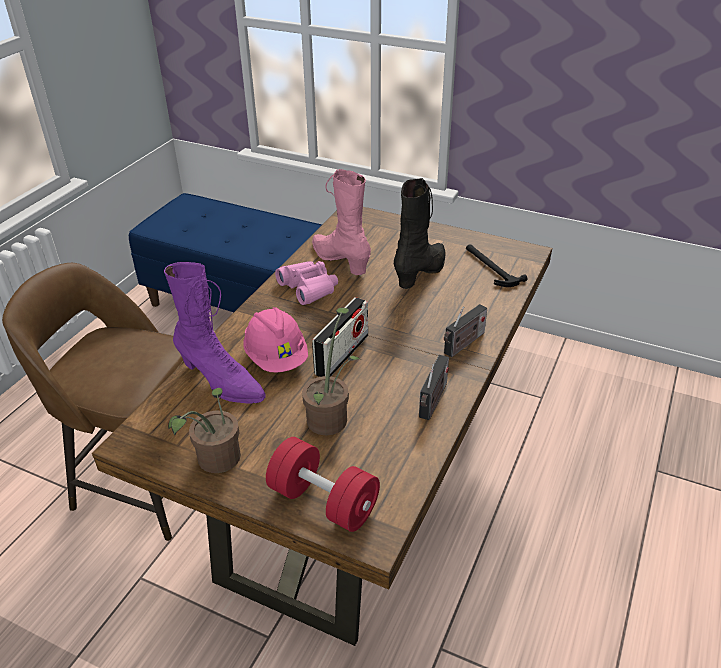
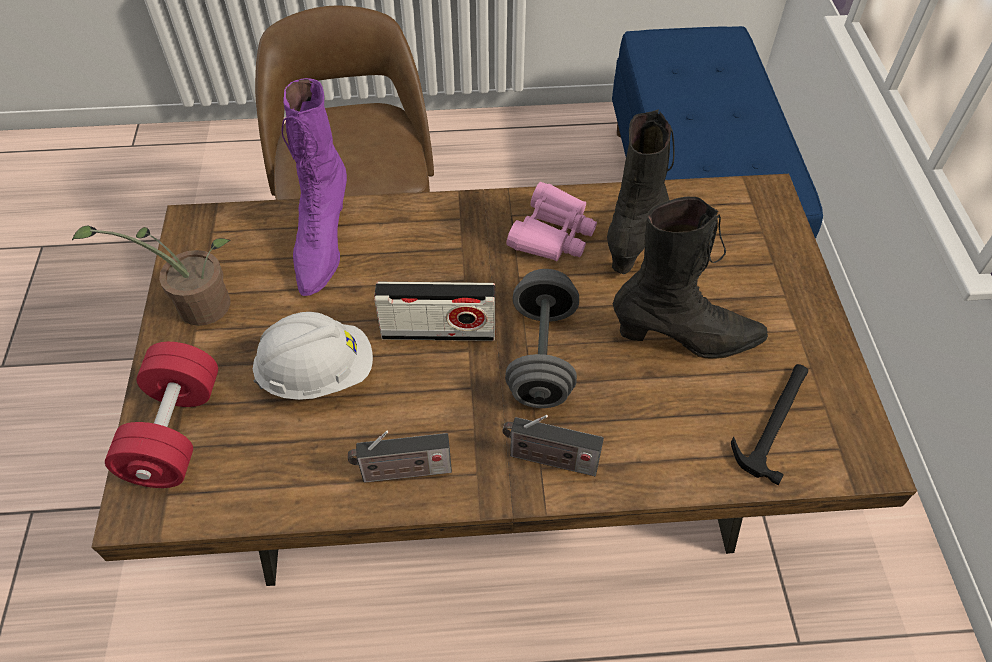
camera: 60 degrees right, 15 degrees up
pink hard hat [243,307,308,373] -> none
potted plant [302,308,360,435] -> white hard hat [253,312,373,400]
pink boot [312,169,371,275] -> black boot [607,110,675,274]
none -> grey dumbbell [505,269,579,408]

